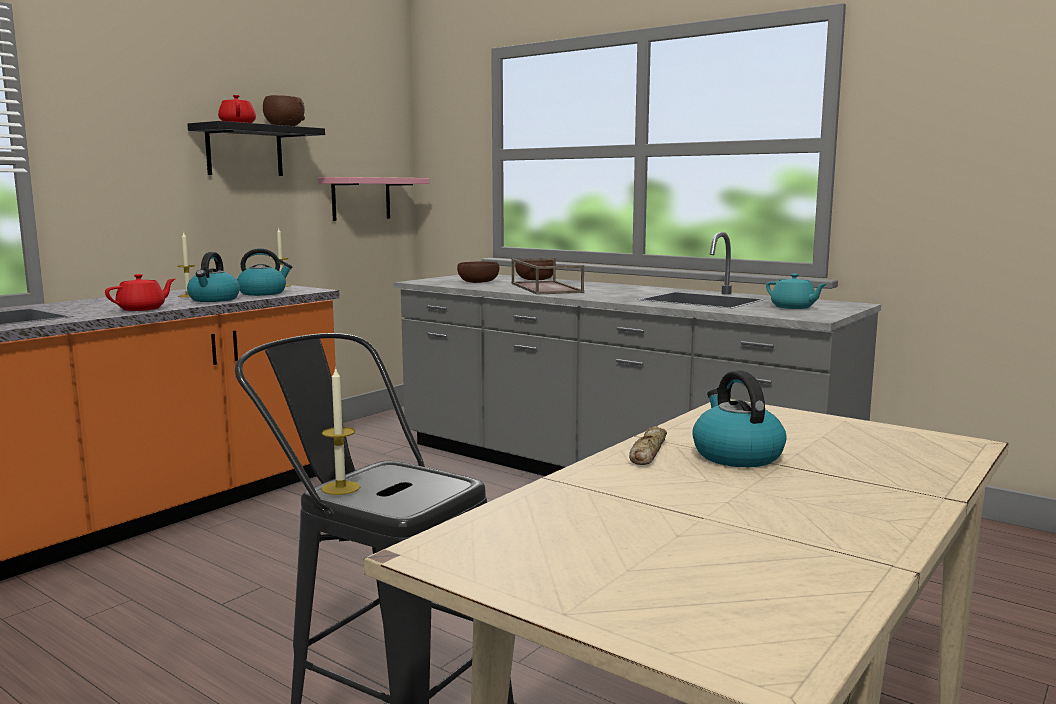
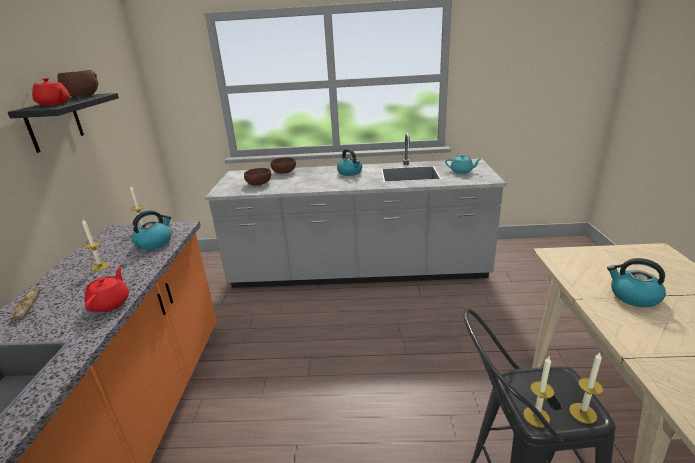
camera: 35 degrees left, 15 degrees up
kettle [187,252,240,302] -> kettle moved to [337,149,362,176]
pink shelf [318,177,430,221] -> none
brown tray [512,258,584,295] -> none
bread [629,426,667,465] -> bread moved to [12,288,40,320]
none -> candle [569,353,603,424]

